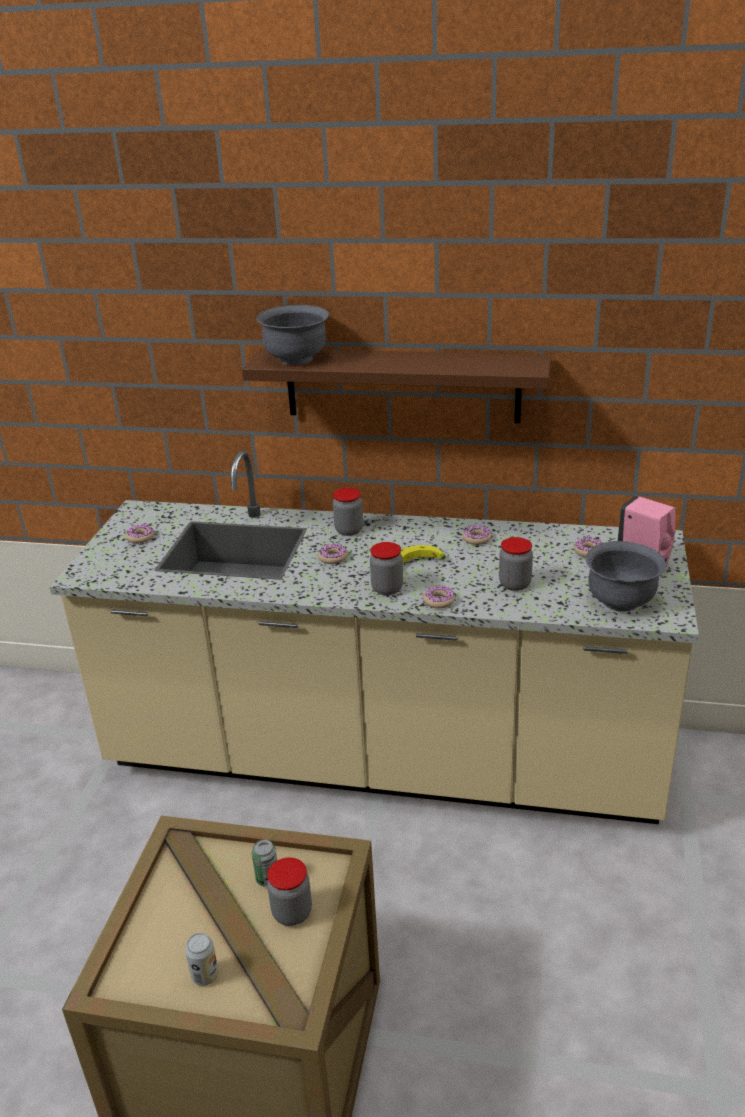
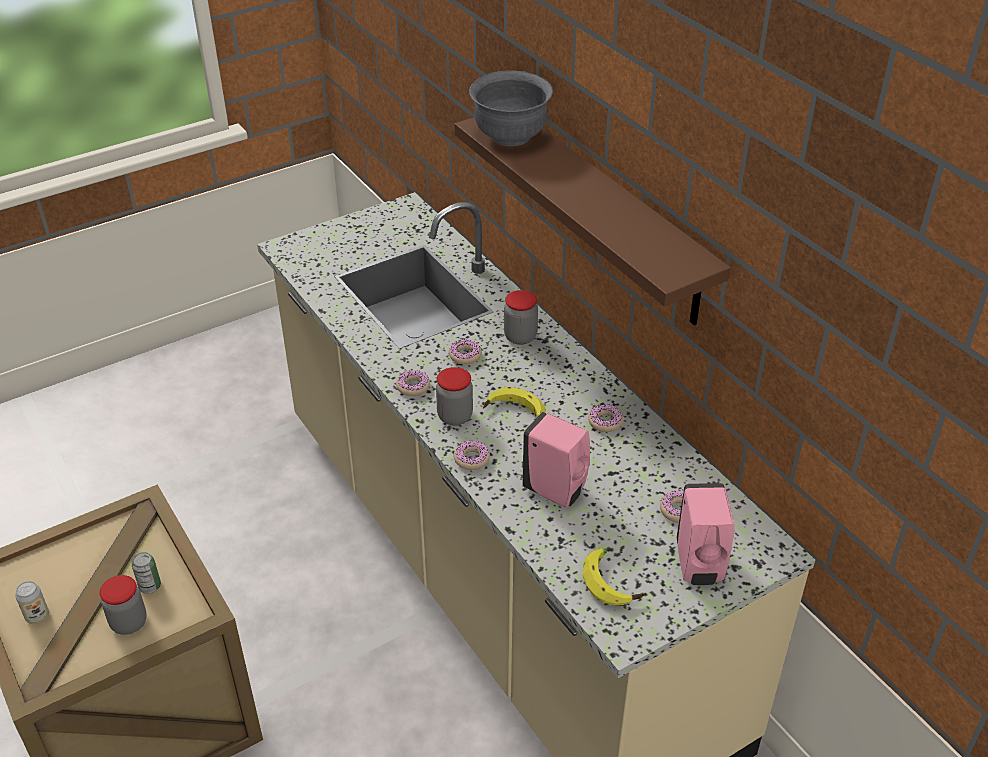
camera: 45 degrees right, 10 degrees up
donut [126,524,154,543] -> donut moved to [396,370,430,396]
jar [499,537,533,591] -> pink soap dispenser [522,412,590,508]
grey bowl [585,541,666,612] -> banana [583,548,644,605]

